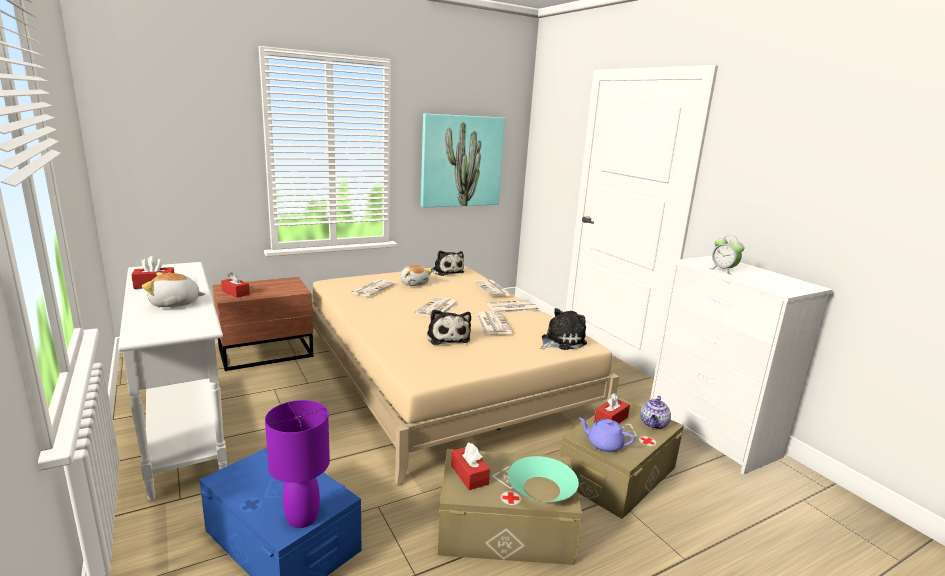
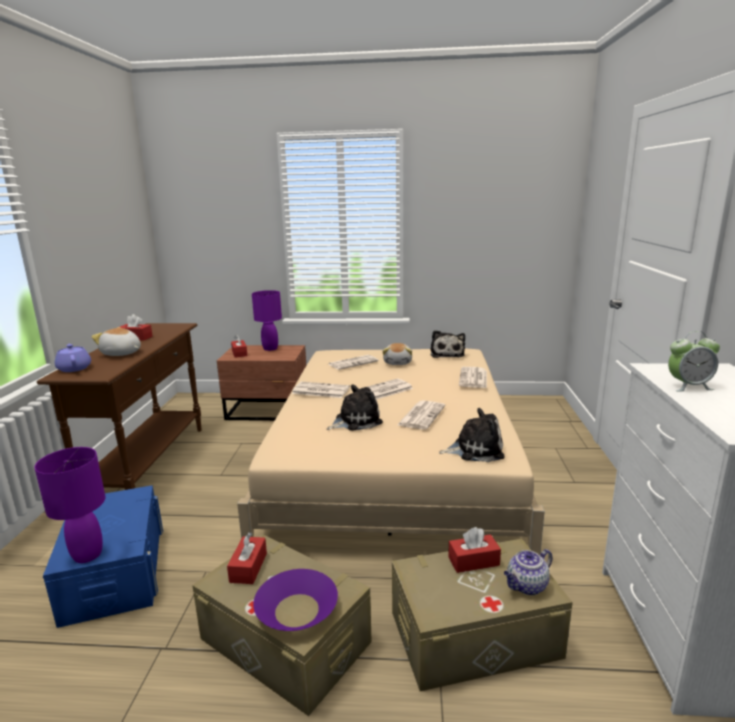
camera: 35 degrees right, 0 degrees up
white console table [118,262,227,500] -> brown console table [37,323,202,490]
picture [421,113,505,208] -> none
plush toy [427,310,471,345] -> plush toy turned 135 degrees counterclockwise [327,384,383,431]
newspaper [487,300,539,313] -> newspaper moved to [292,382,350,398]
turquoise bowl [508,456,579,502] -> purple bowl [253,569,338,631]
purple teapot [578,417,635,452] -> purple teapot moved to [55,344,91,372]
alarm clock [709,235,744,275] -> alarm clock turned 90 degrees counterclockwise [668,331,720,391]
none -> purple table lamp [252,290,282,351]

